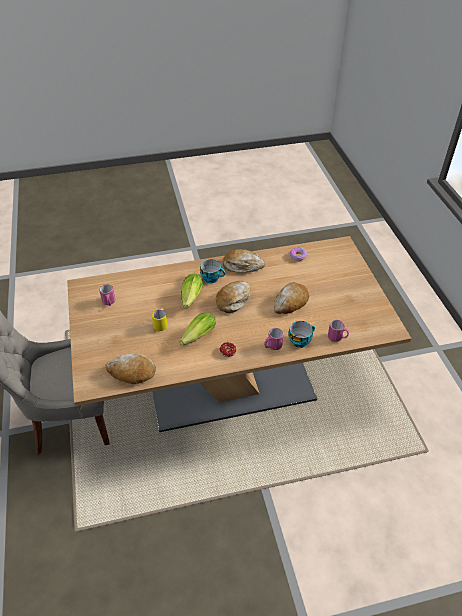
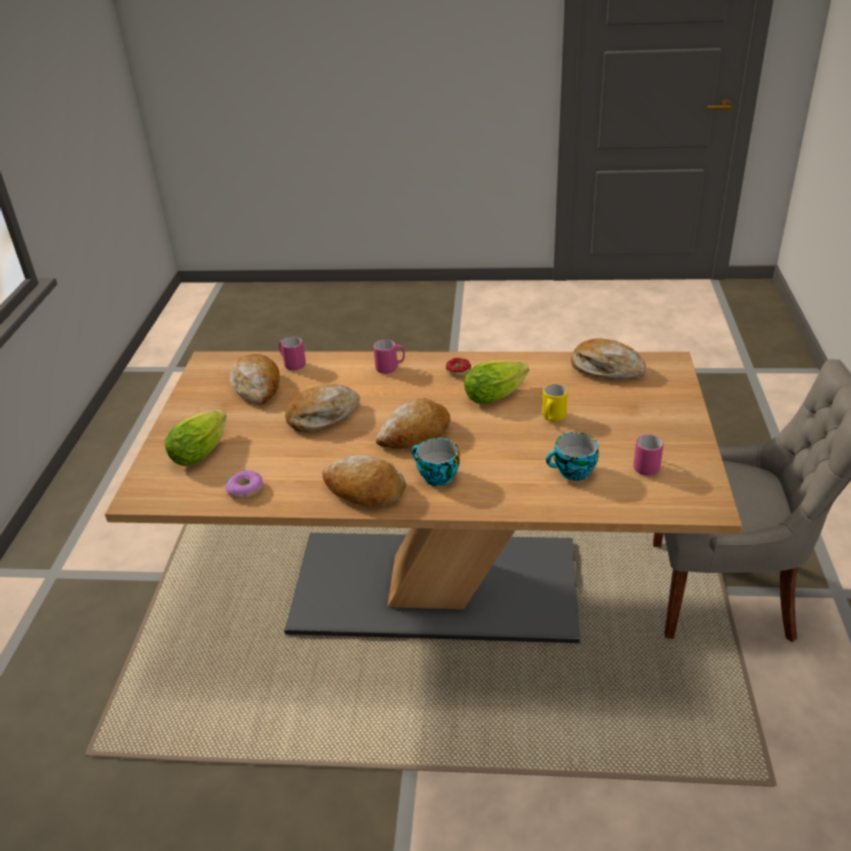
camera: 160 degrees left, 10 degrees down
lettuce [181,273,203,309] -> lettuce moved to [165,410,227,466]
cup [289,321,315,348] -> cup moved to [546,432,599,481]
none -> bread [230,354,280,405]

